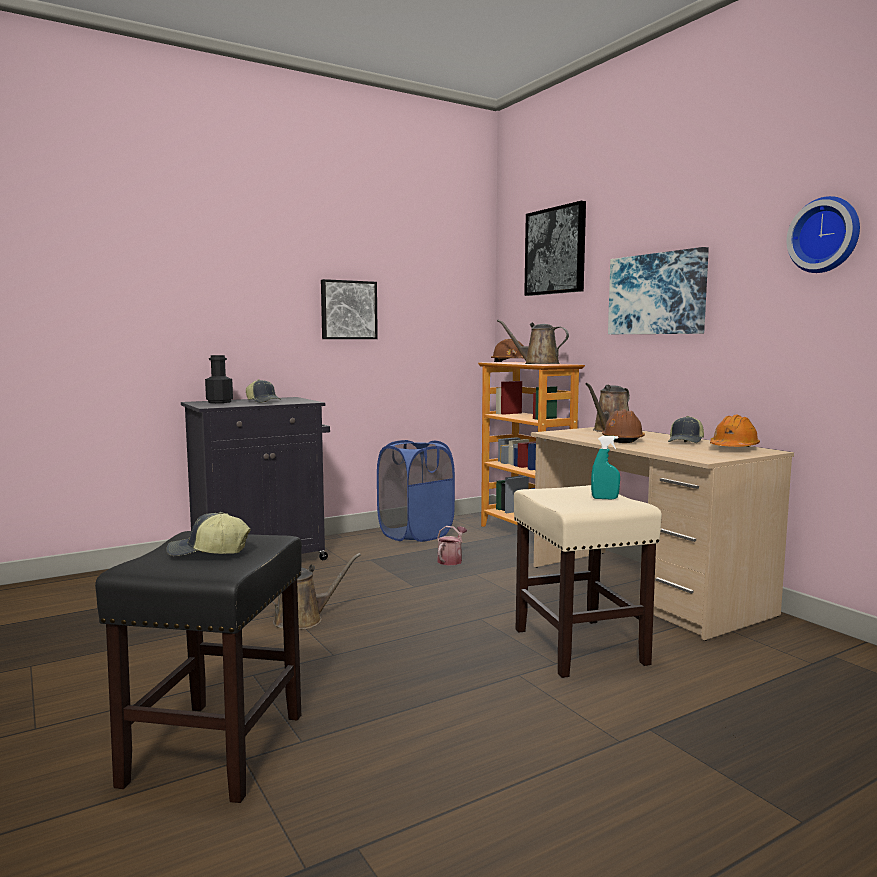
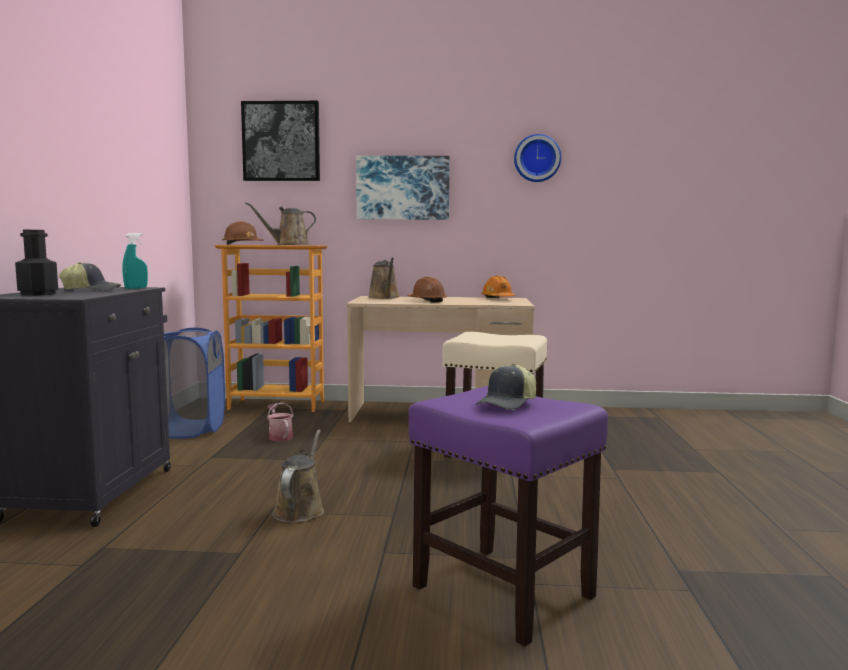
camera: 55 degrees left, 0 degrees up
black stool [95,531,302,803] -> purple stool [409,386,608,647]
picture [321,279,378,339] -> none
turquoise spray bottle [591,436,620,499] -> turquoise spray bottle moved to [122,233,148,289]
cap [668,416,704,443] -> none

